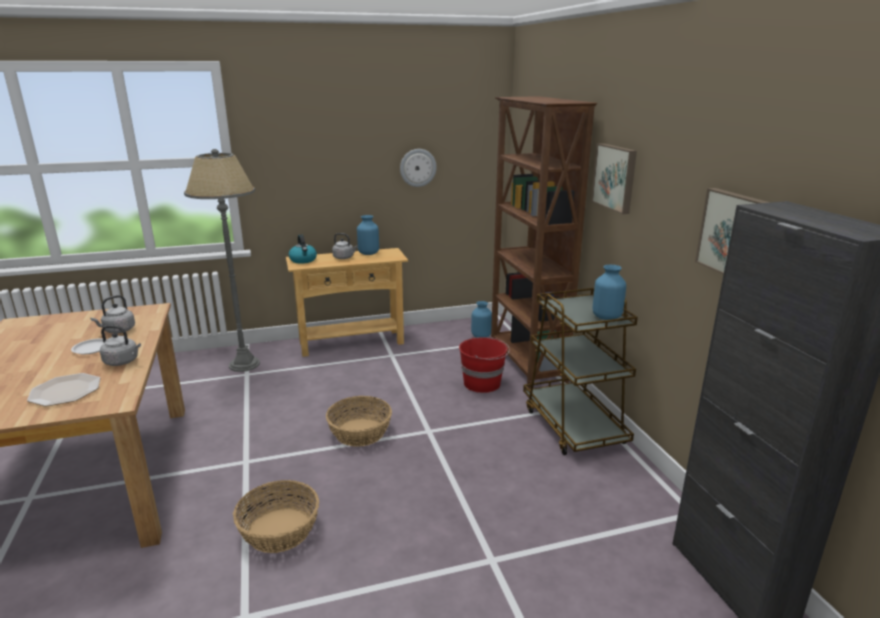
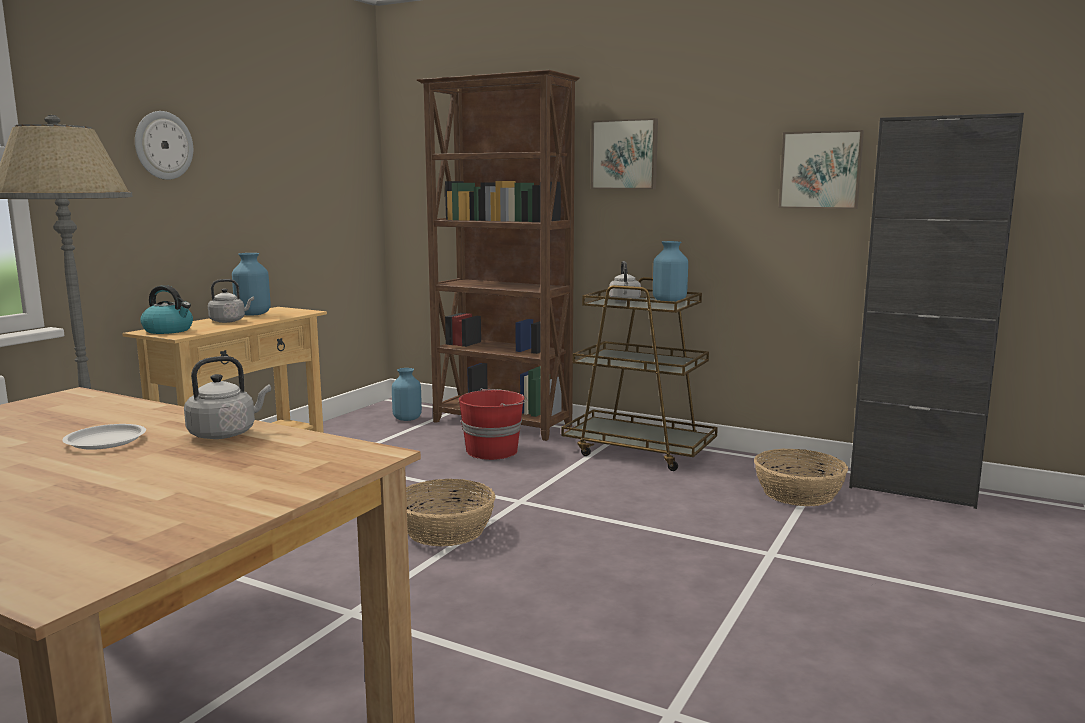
camera: 45 degrees left, 10 degrees down
plate [27,373,100,406] -> none
grey kettle [90,295,135,333] -> grey kettle moved to [609,261,641,302]
basket [233,480,319,553] -> basket moved to [754,449,848,506]
wall clock [400,149,437,187] -> wall clock moved to [135,111,193,180]

